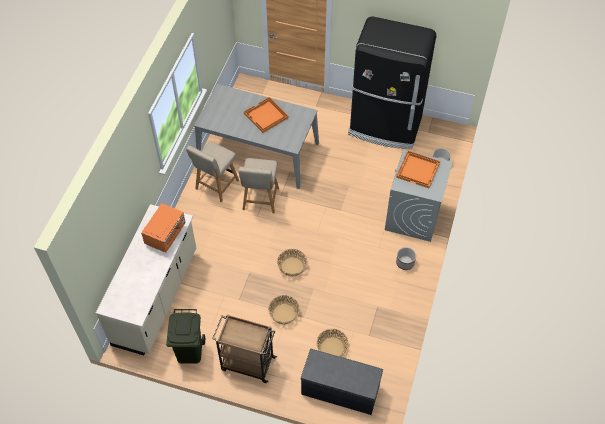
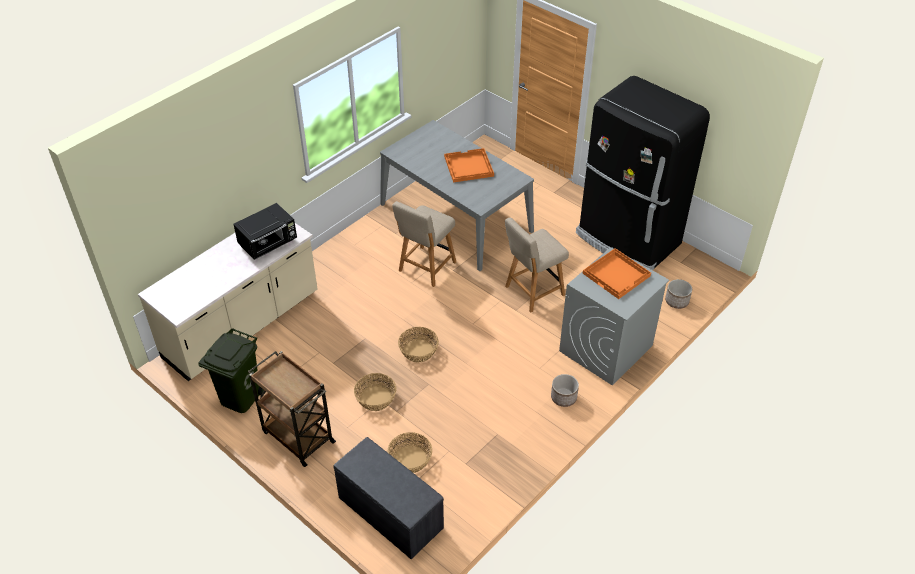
camera: 25 degrees right, 10 degrees down
orange microwave [141,203,186,252] -> black microwave [234,203,297,260]
beige chair [186,142,239,202] -> beige chair moved to [505,218,569,312]

